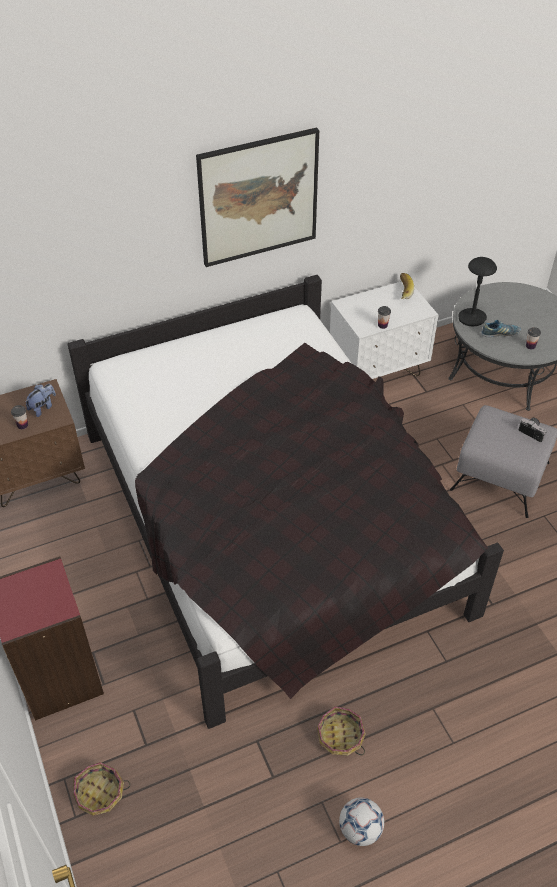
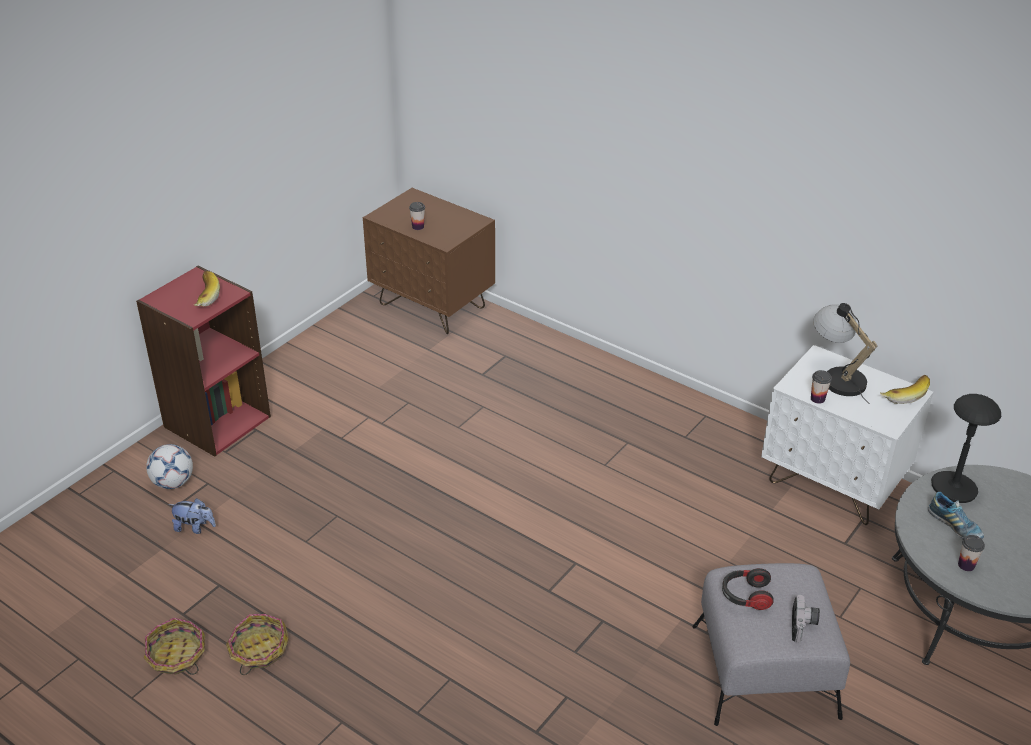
camera: 60 degrees right, 10 degrees down
plush toy [25,384,56,417] -> plush toy moved to [169,498,216,534]
black bed [68,275,504,729] -> none
basket [73,762,130,816] -> basket moved to [144,618,205,675]
picture [196,127,319,267] -> none
football [339,798,384,846] -> football moved to [146,444,193,489]
none -> banana [194,271,220,307]
none -> headphones [722,568,774,610]
none -> table lamp [813,303,877,404]

